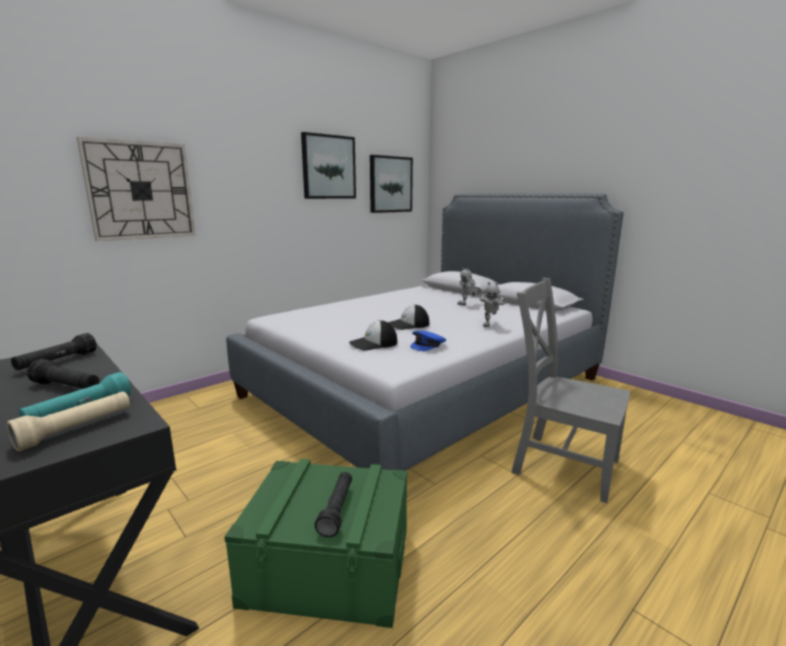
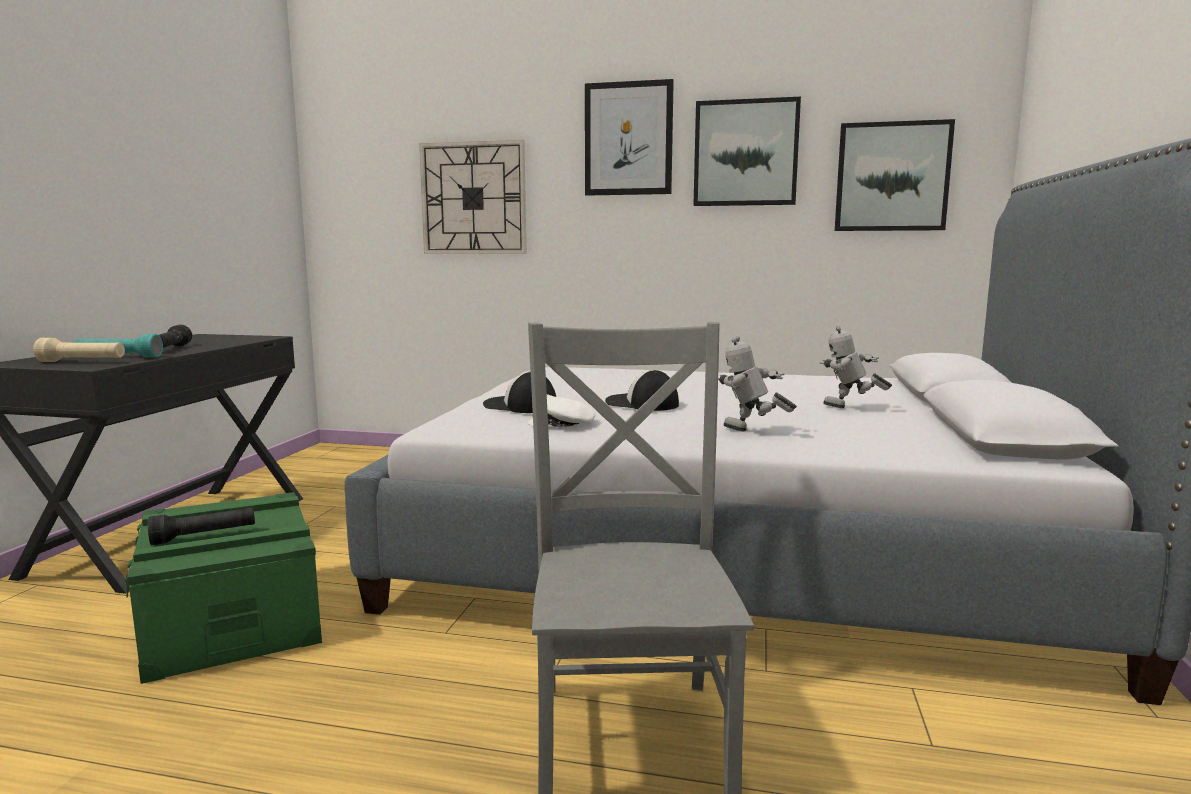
camera: 55 degrees right, 5 degrees down
black flashlight [11,333,97,370] -> none
blue cap [410,331,446,351] -> white cap [528,394,595,427]
toy robot [480,282,506,327] -> toy robot turned 45 degrees clockwise [718,336,797,432]
none -> picture [585,79,674,196]

